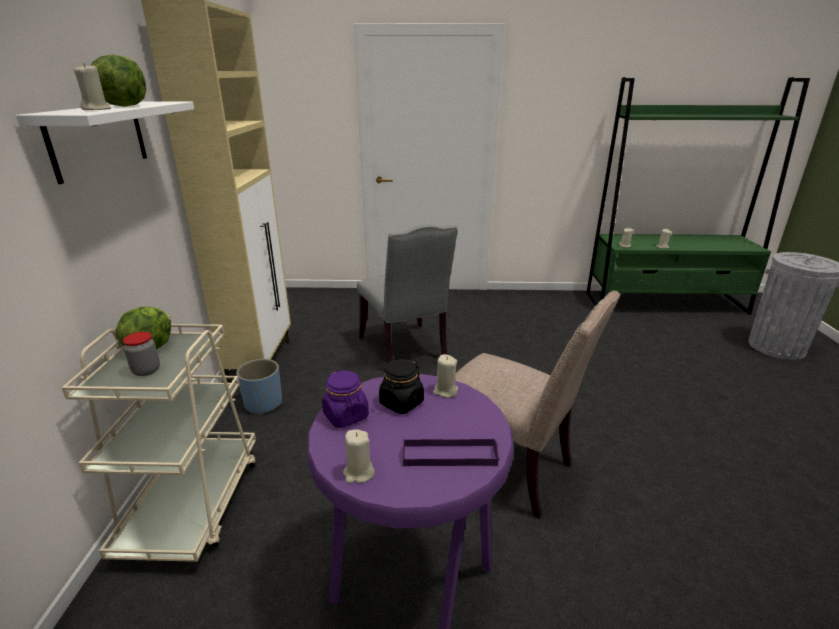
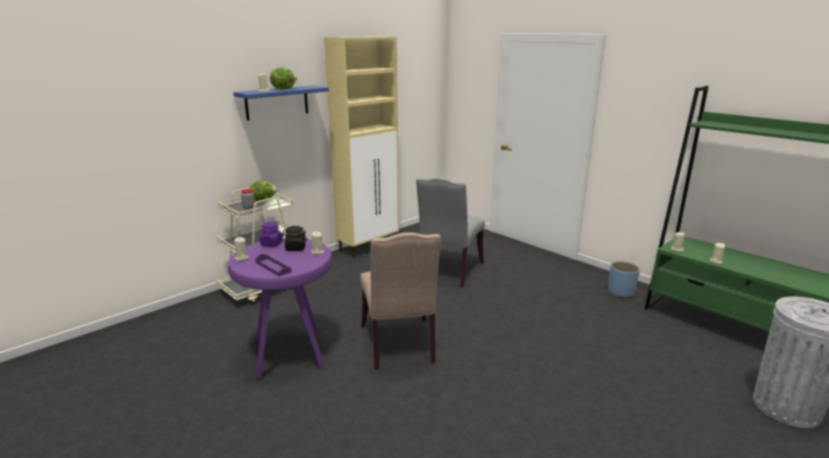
camera: 45 degrees right, 5 degrees down
white shelf [16,101,194,184] -> blue shelf [233,85,329,120]
blue planter [236,359,282,415] -> blue planter moved to [608,261,640,297]

